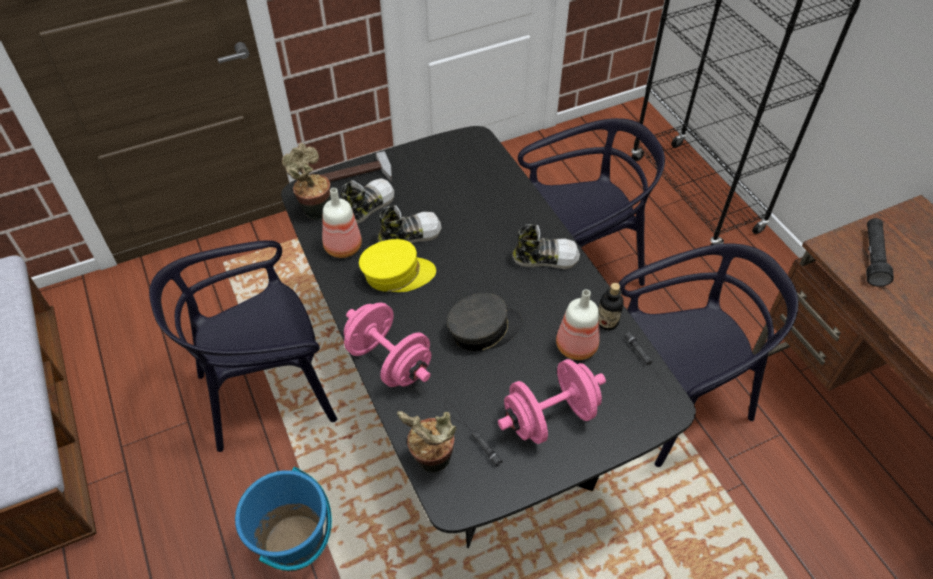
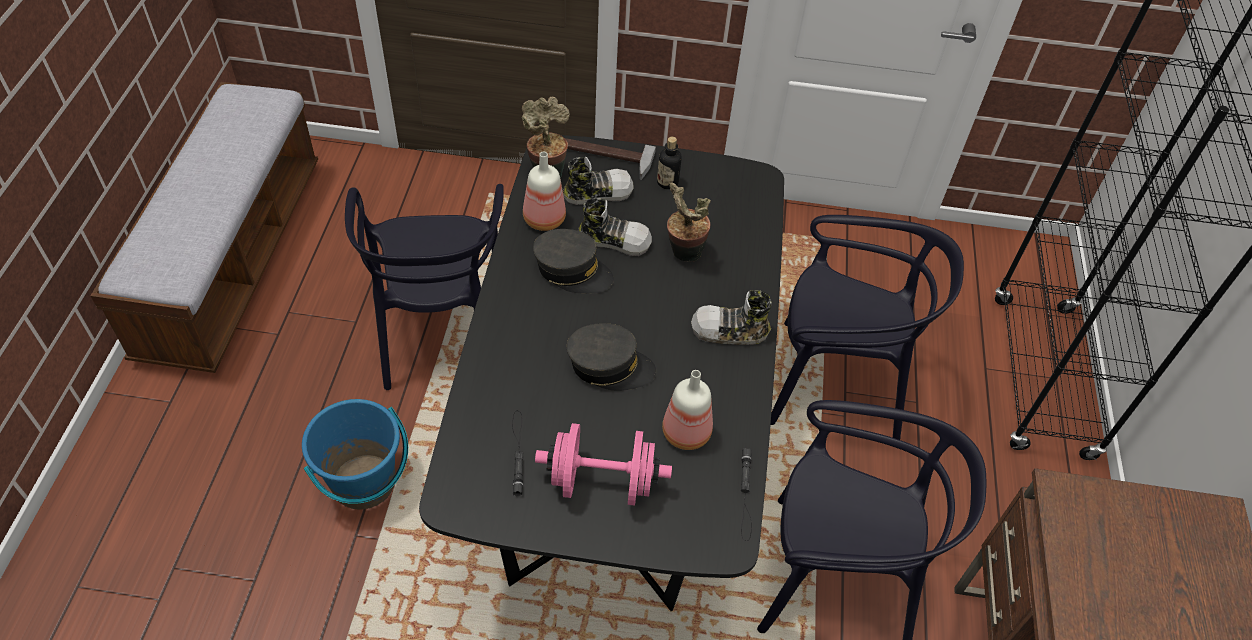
camera: 30 degrees right, 0 degrees up
black chair [149,240,337,452] -> black chair turned 105 degrees counterclockwise [345,184,504,390]
pink dumbbell [344,302,431,387] -> none
yellow cap [359,239,436,292] -> grey cap [533,229,614,294]
potted plant [397,411,456,472] -> potted plant moved to [667,182,711,262]
shoe [512,224,580,269] -> shoe turned 150 degrees clockwise [691,290,772,345]
bottle [598,283,624,330] -> bottle moved to [657,137,682,189]
black flashlight [866,218,894,287] -> none

